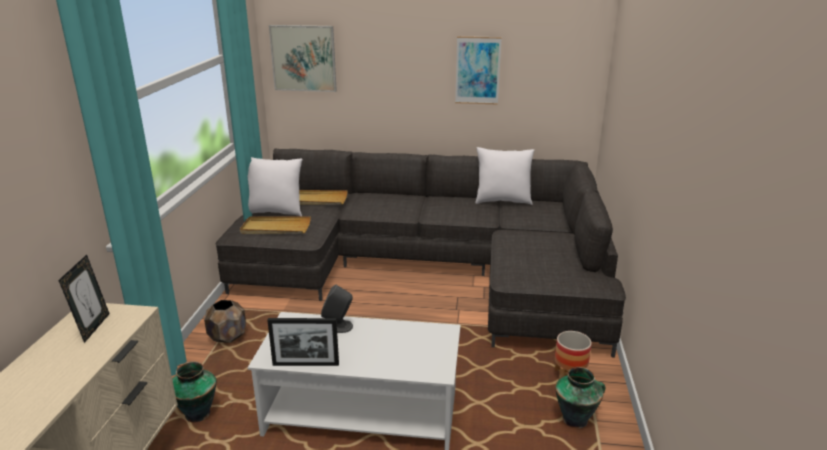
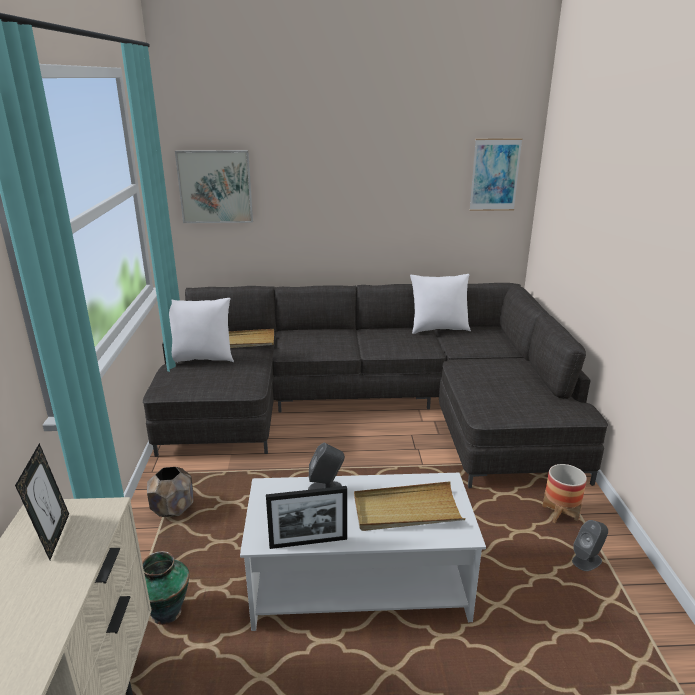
camera: 10 degrees left, 0 degrees up
beige tray [240,216,311,234] -> beige tray moved to [354,481,466,531]
picture [455,36,502,105] -> picture moved to [469,138,522,211]
vase [555,367,605,428] -> grey speaker [572,520,608,571]

